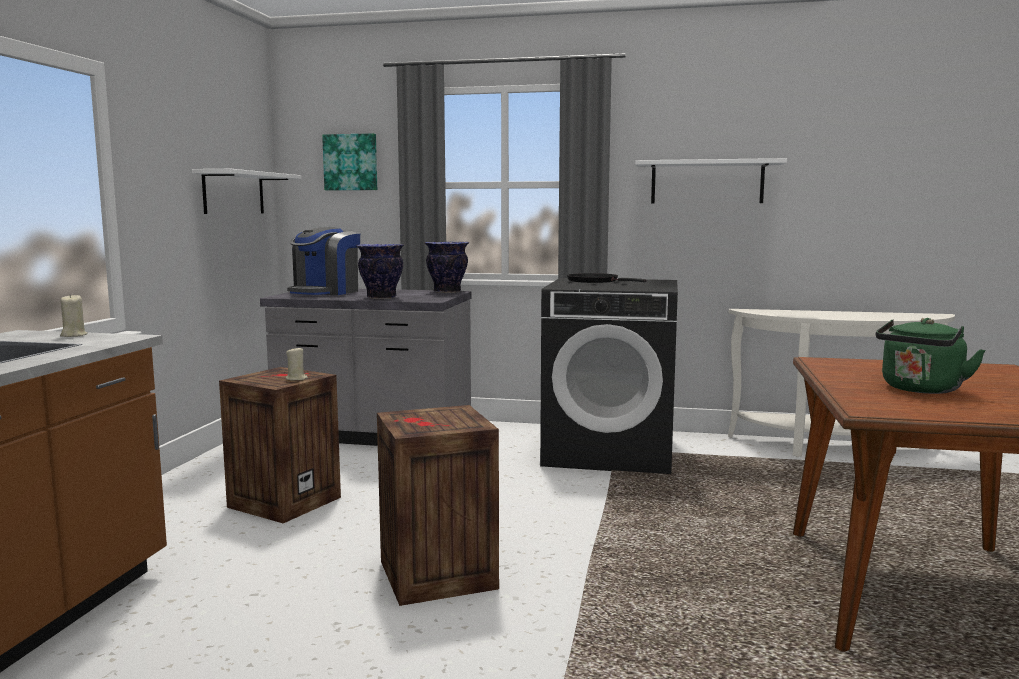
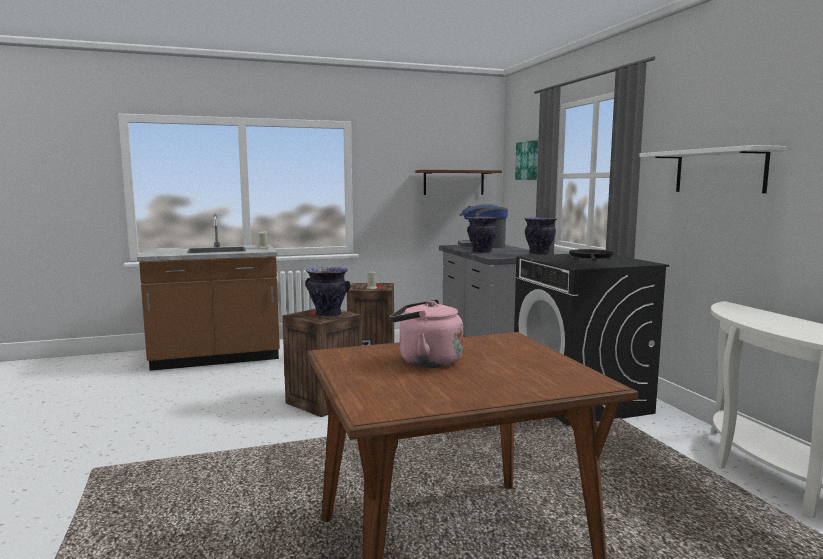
camera: 60 degrees right, 0 degrees up
white shelf [192,169,302,214] -> brown shelf [415,170,502,195]
green kettle [876,318,986,394] -> pink kettle [390,300,463,368]
none -> vase [305,267,350,317]

